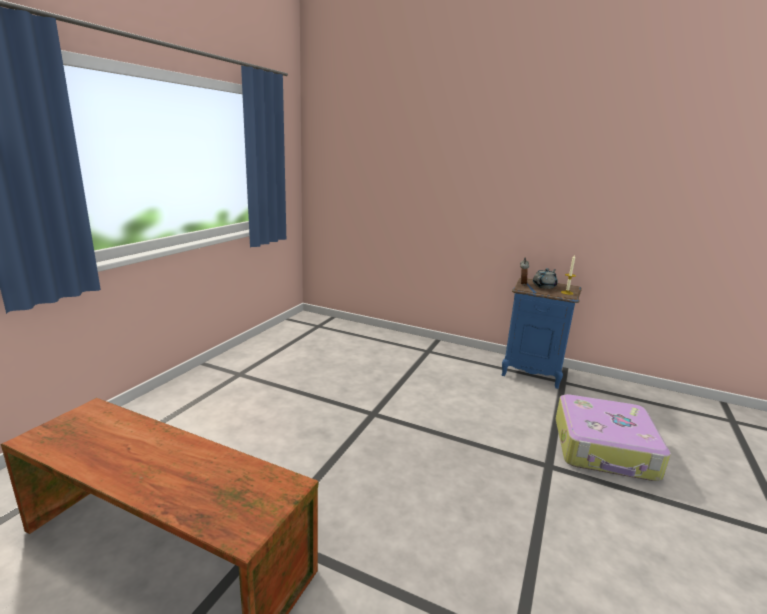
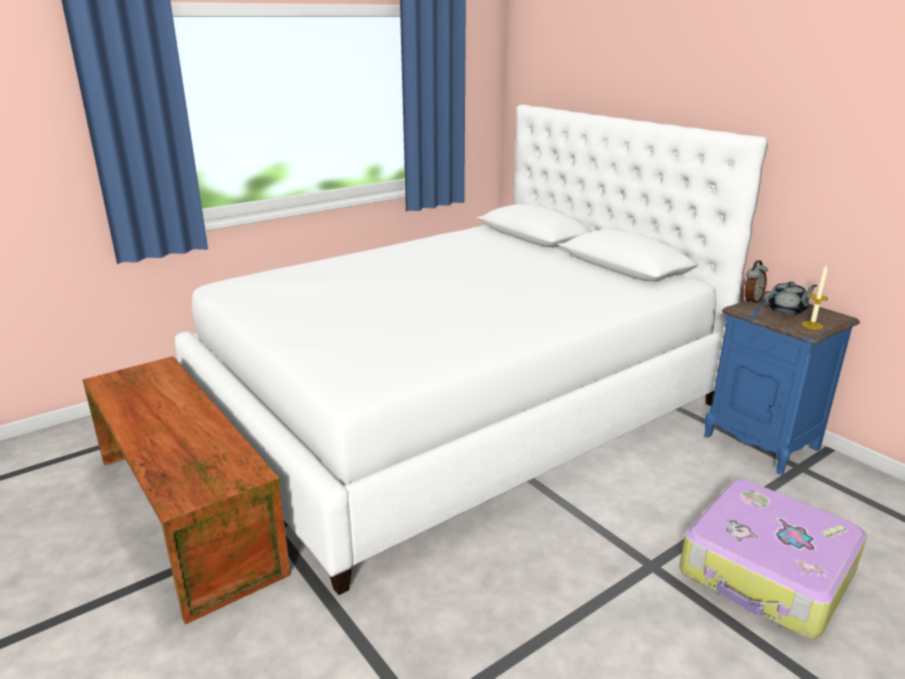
camera: 30 degrees right, 5 degrees up
none -> white bed [175,105,768,595]

